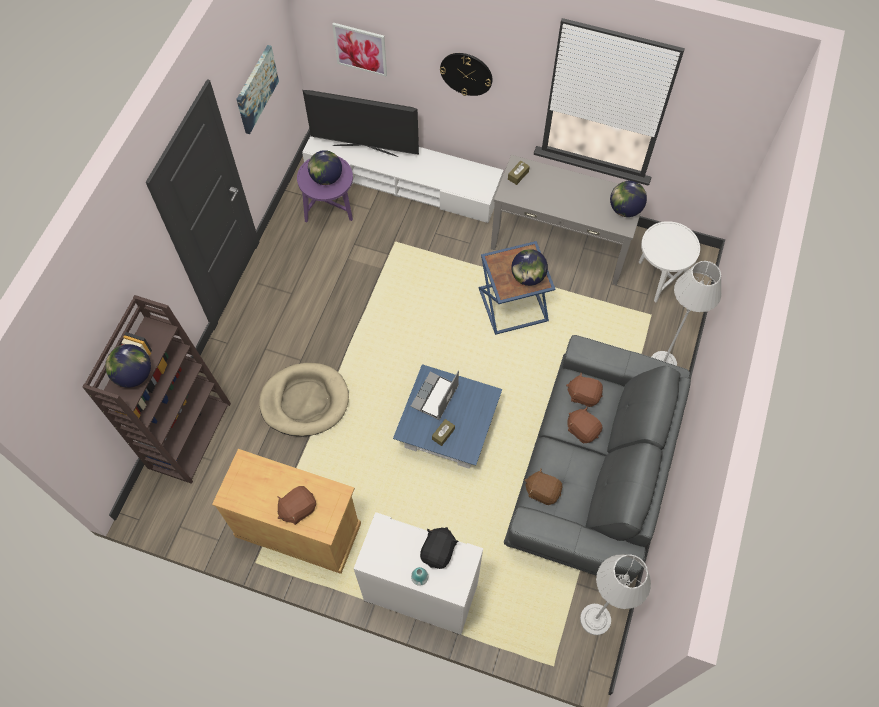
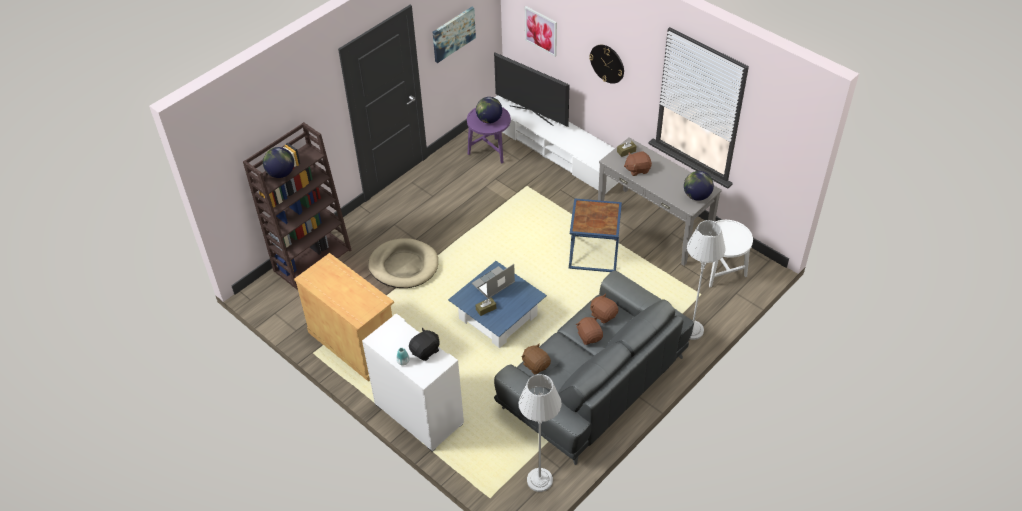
camera: 25 degrees right, 15 degrees down
brown plush toy [277,486,316,525] -> brown plush toy moved to [624,151,652,176]
globe [511,249,548,286] -> none

